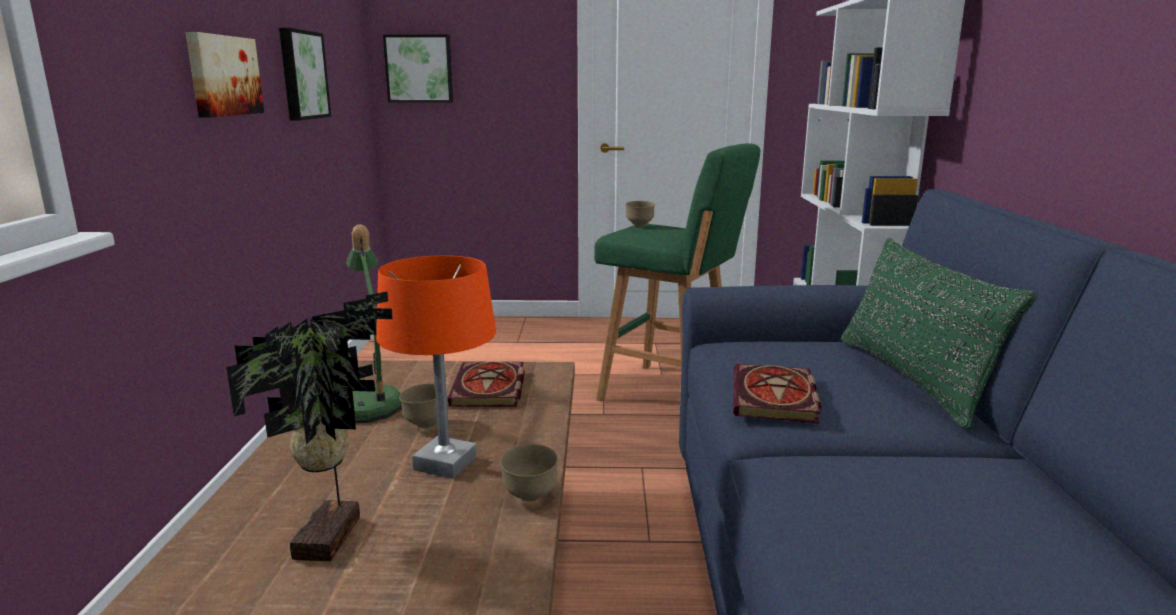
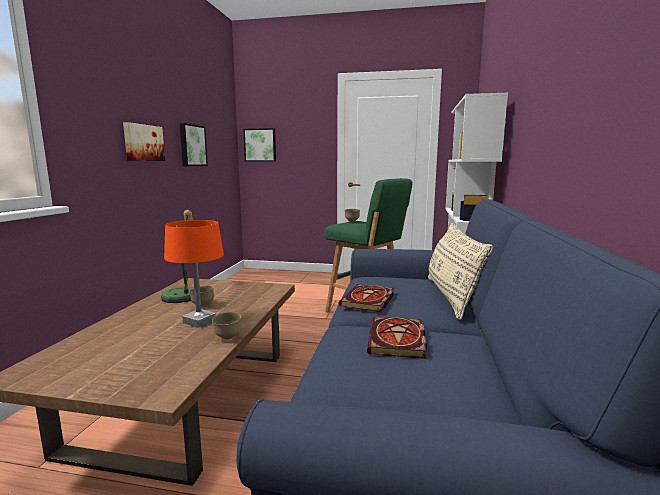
camera: 10 degrees right, 5 degrees down
potted plant [226,292,393,561] -> none
book [447,361,525,407] -> book moved to [367,317,427,359]
green pillow [841,238,1036,429] -> beige pillow [428,223,494,320]

